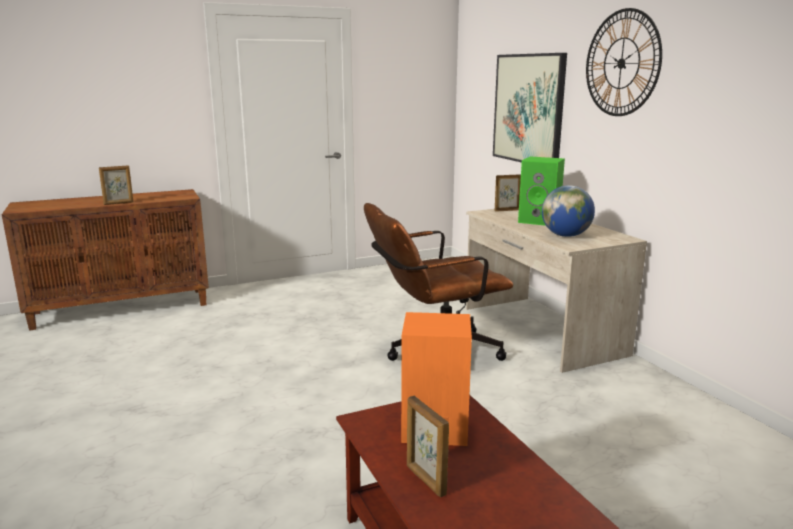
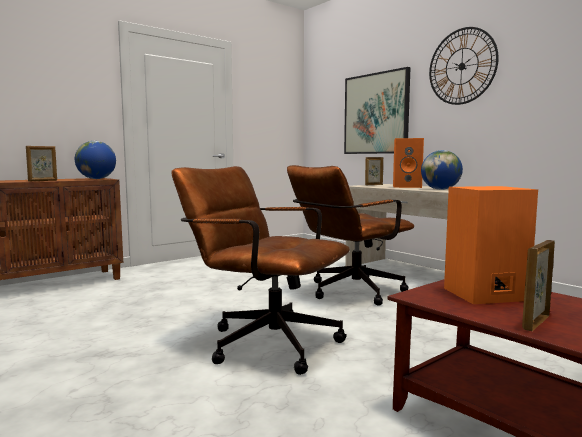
camera: 15 degrees left, 10 degrees down
picture frame [407,396,449,497] -> picture frame turned 90 degrees clockwise [522,240,555,331]
green speaker [518,156,565,226] -> orange speaker [393,138,424,188]
none -> globe [75,141,116,179]
none -> brown office chair [172,166,350,375]

